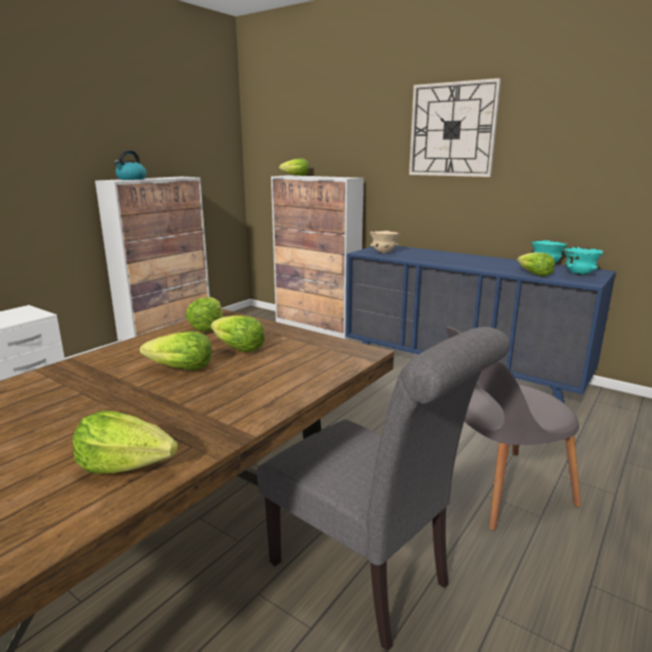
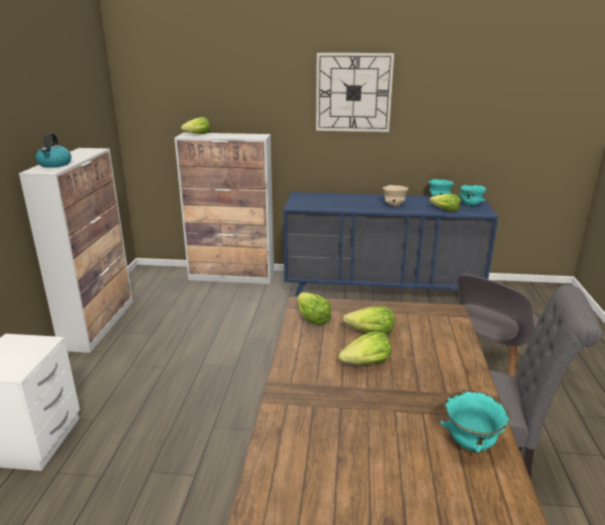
camera: 30 degrees left, 5 degrees up
lettuce [72,410,178,474] -> turquoise bowl [440,390,510,454]
beige bowl [369,230,401,253] -> beige bowl moved to [382,185,410,207]

